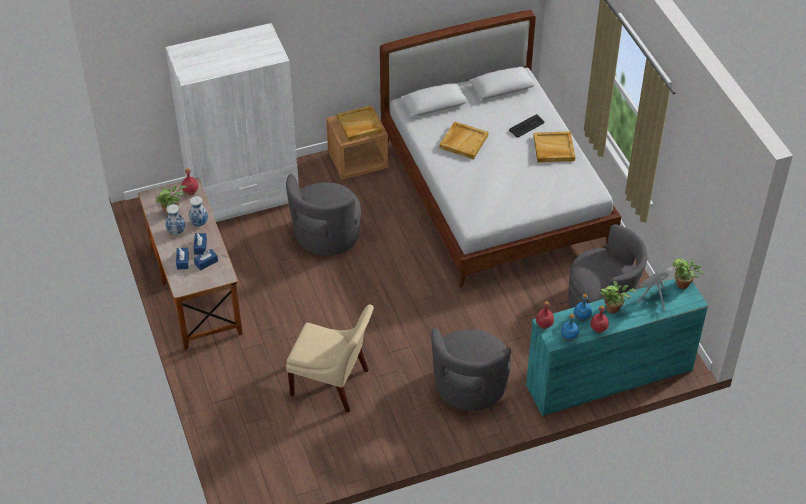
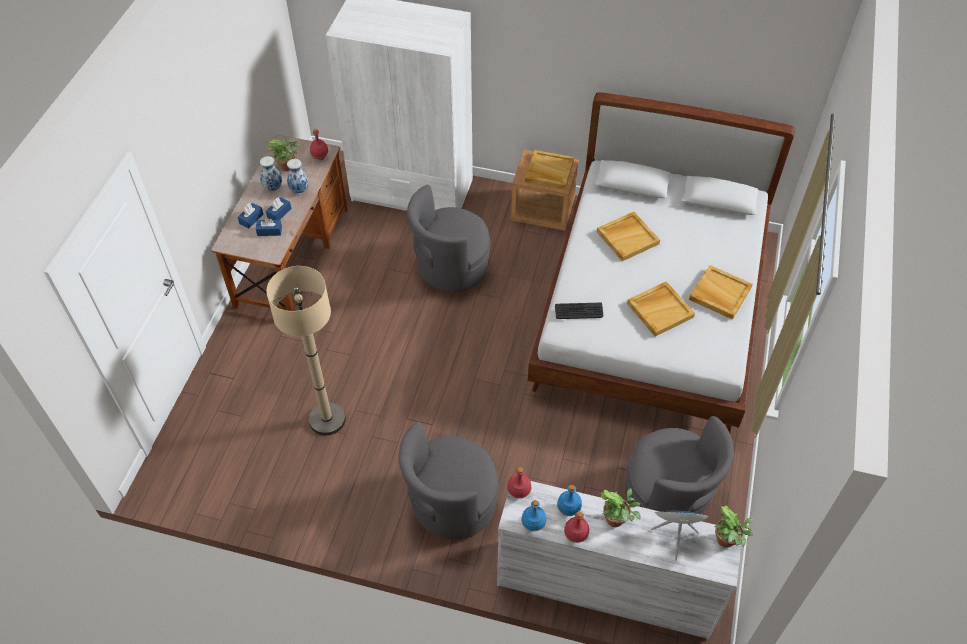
camera: 35 degrees right, 5 degrees up
beige chair [286,305,374,412] -> beige floor lamp [266,266,346,435]
keyboard [509,114,544,137] -> keyboard moved to [555,302,603,319]
turquoise dresser [526,279,708,416] -> white dresser [497,481,742,640]
none -> beige tray [627,281,695,337]

